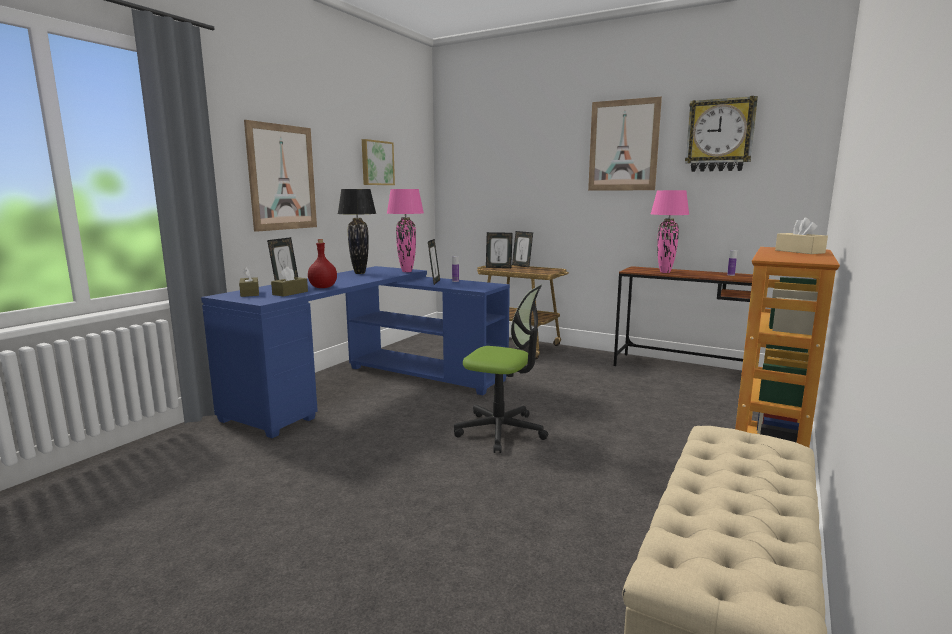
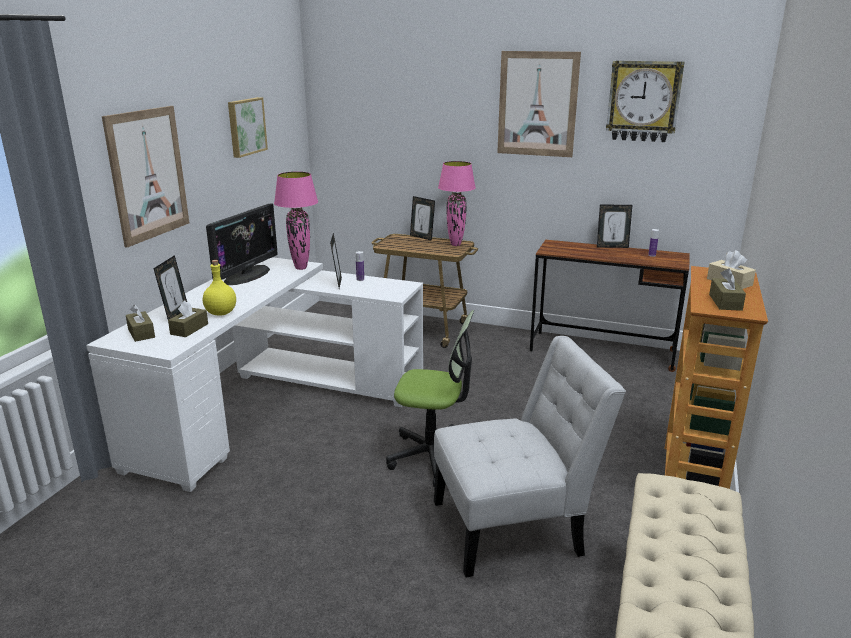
camera: 10 degrees left, 10 degrees up
blue desk [201,266,510,438] -> white desk [86,257,423,492]
red bottle [308,239,337,288] -> yellow bottle [203,260,236,316]
black table lamp [338,189,376,274] -> monitor [206,203,278,285]
picture frame [486,232,513,268] -> picture frame moved to [597,204,632,248]
pink table lamp [651,190,690,273] -> pink table lamp moved to [438,161,476,246]
none -> white chair [434,336,626,577]
none -> brown tissue box [709,268,746,311]

